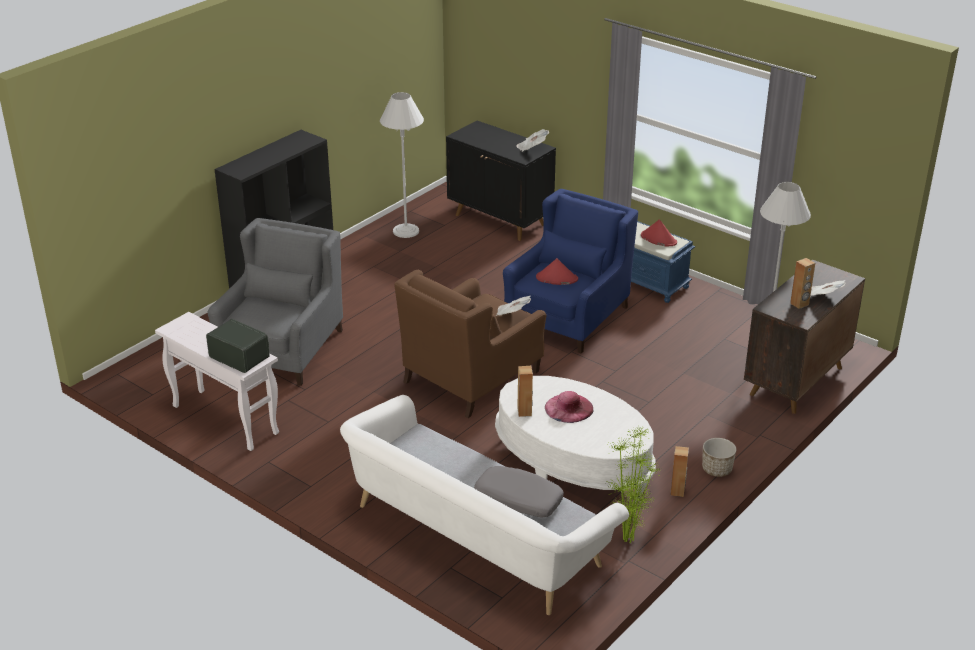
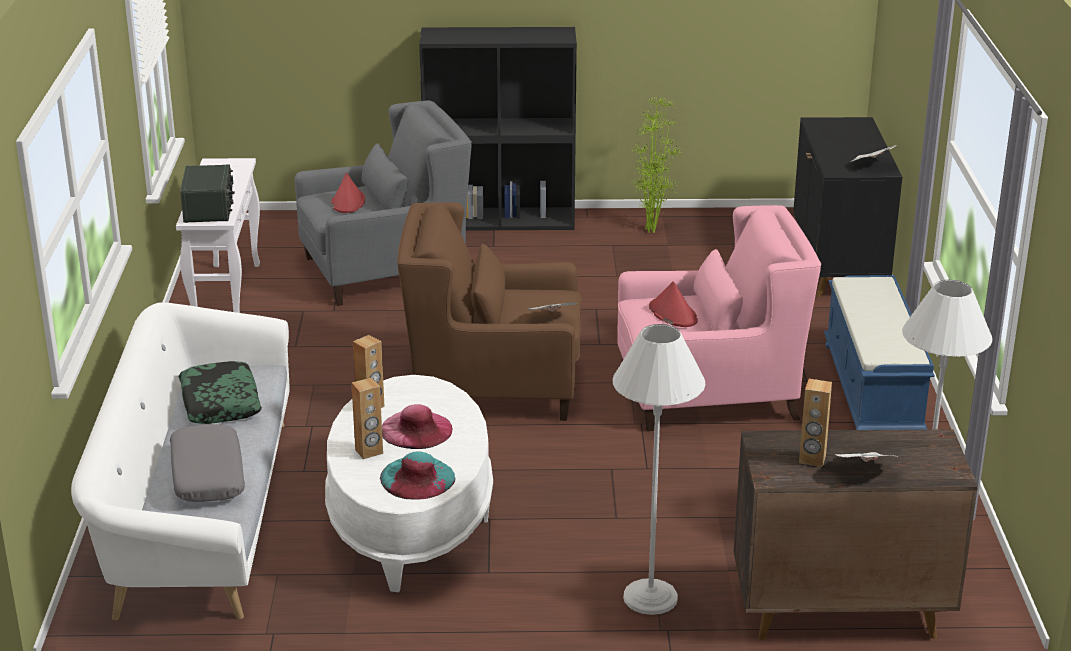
camera: 50 degrees right, 5 degrees down
white floor lamp [380,92,424,238] -> white floor lamp moved to [613,324,705,615]
blue armchair [503,189,638,353] -> pink armchair [617,205,821,431]
potted plant [608,426,661,543] -> potted plant moved to [632,97,682,233]
red hat [641,219,677,246] -> red hat moved to [331,172,365,213]
brown speaker [670,446,689,497] -> brown speaker moved to [351,378,383,459]
planter [702,438,736,477] -> none
none -> pillow [178,361,262,424]
none -> turquoise hat [380,451,455,500]

